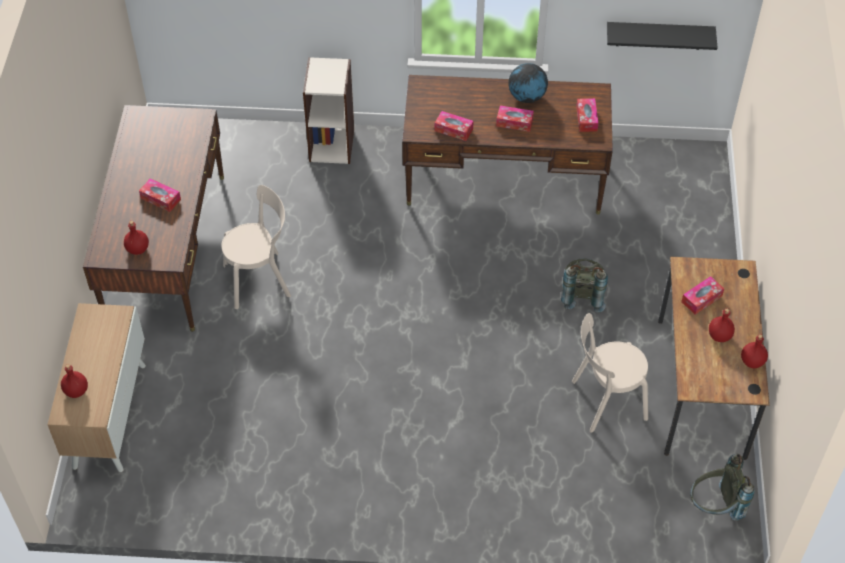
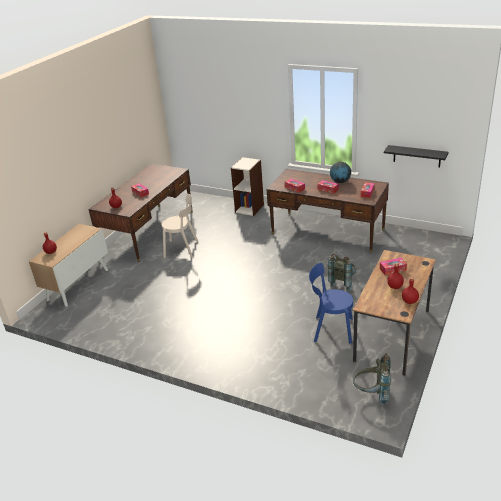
camera: 25 degrees right, 20 degrees down
beige chair [572,313,648,433] -> blue chair [309,263,353,344]

